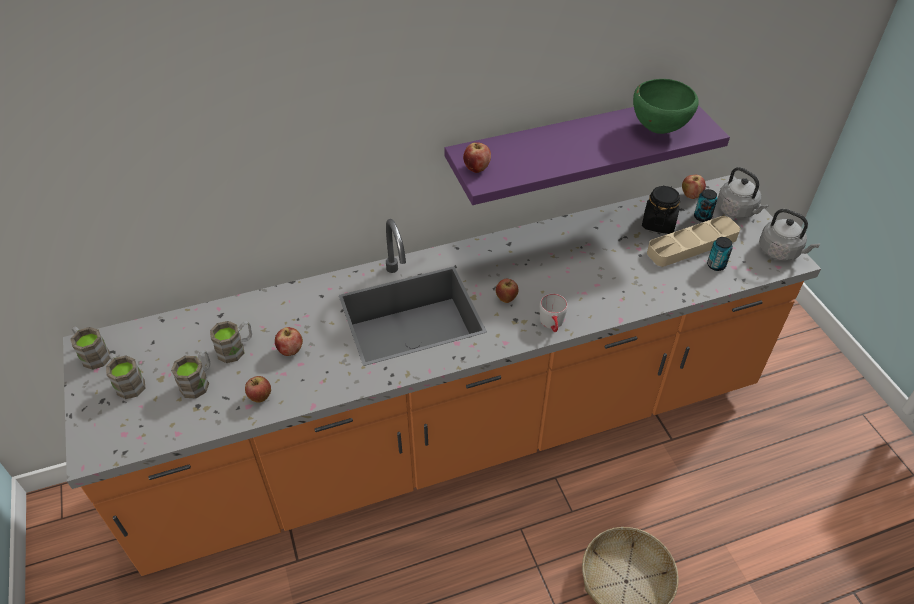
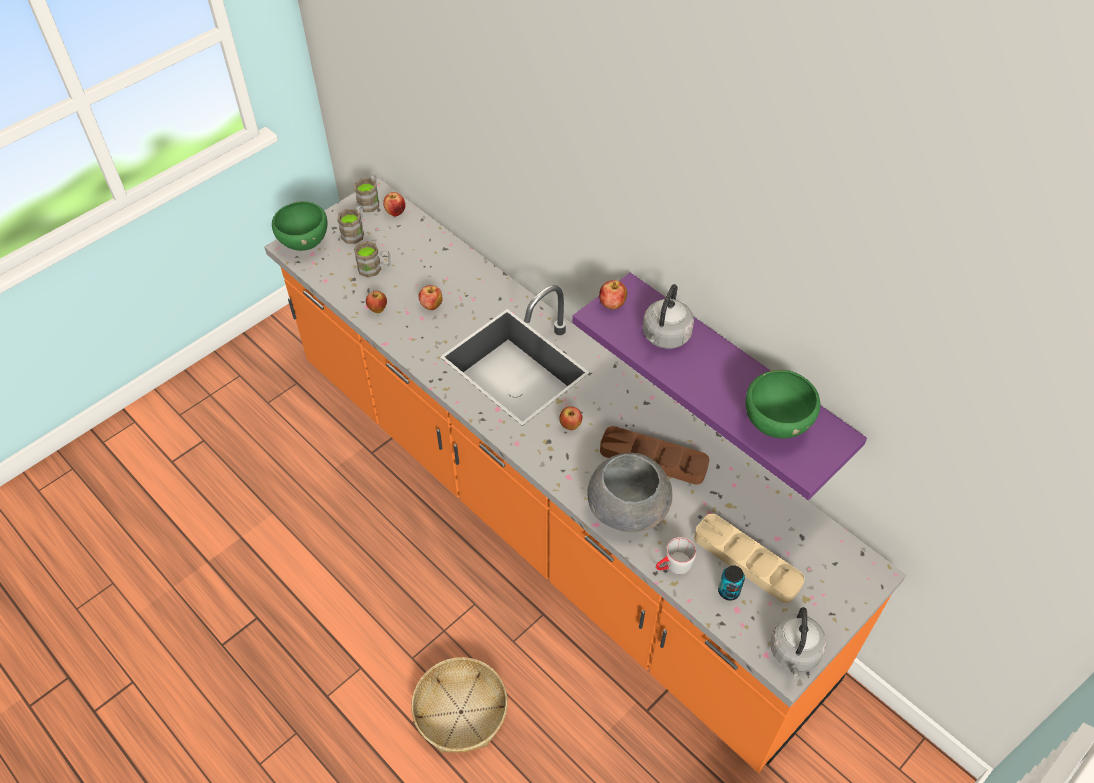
camera: 65 degrees right, 5 degrees up
brown mug [210,321,252,363] -> none
grey mug [540,294,568,332] -> grey mug moved to [656,537,696,574]
black jar [642,186,680,234] -> none
apple [682,175,706,199] -> apple moved to [383,192,406,217]
can [694,189,718,222] -> none
grey kettle [717,167,769,219] -> grey kettle moved to [643,284,694,349]
none -> green bowl [272,201,327,251]
none -> grey bowl [588,453,672,532]
none -> brown tray [600,426,710,485]

